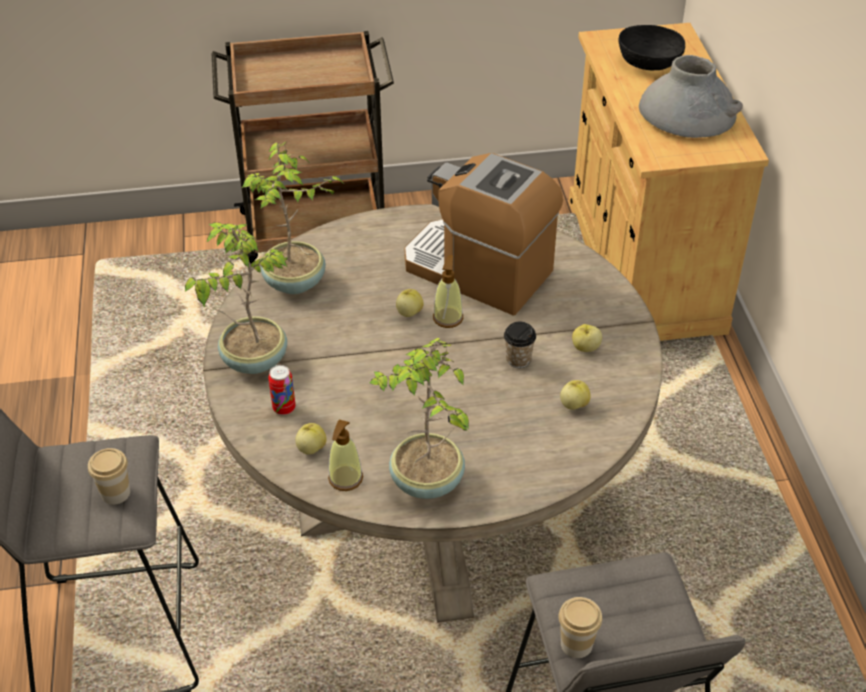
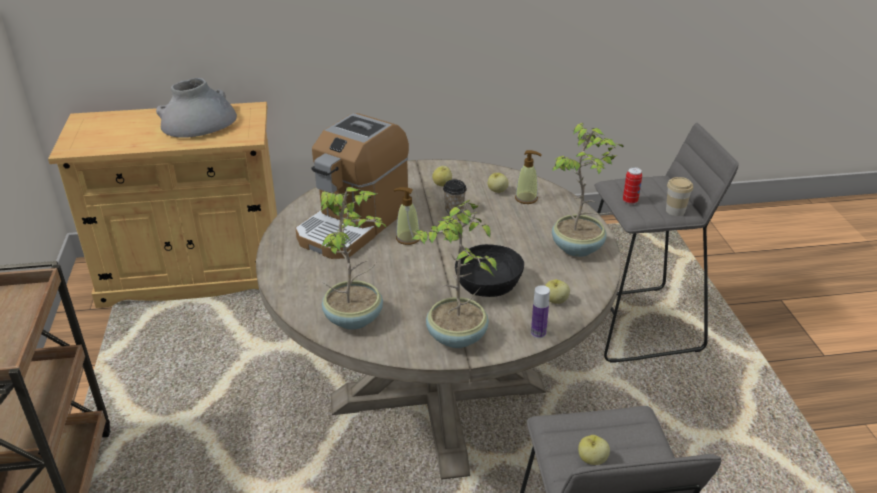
camera: 90 degrees left, 10 degrees down
cup [88,448,130,505] -> none
can [268,365,296,415] -> can moved to [623,167,642,204]
soap dispenser [328,419,363,491] -> soap dispenser moved to [515,150,542,204]
apple [396,289,424,317] -> apple moved to [578,435,610,465]
black bowl [618,25,685,71] -> black bowl moved to [455,244,524,297]
none -> bottle [531,285,550,338]

